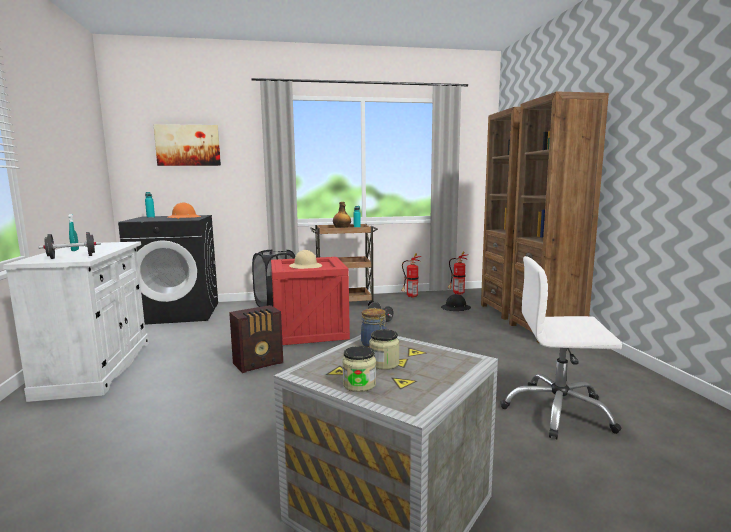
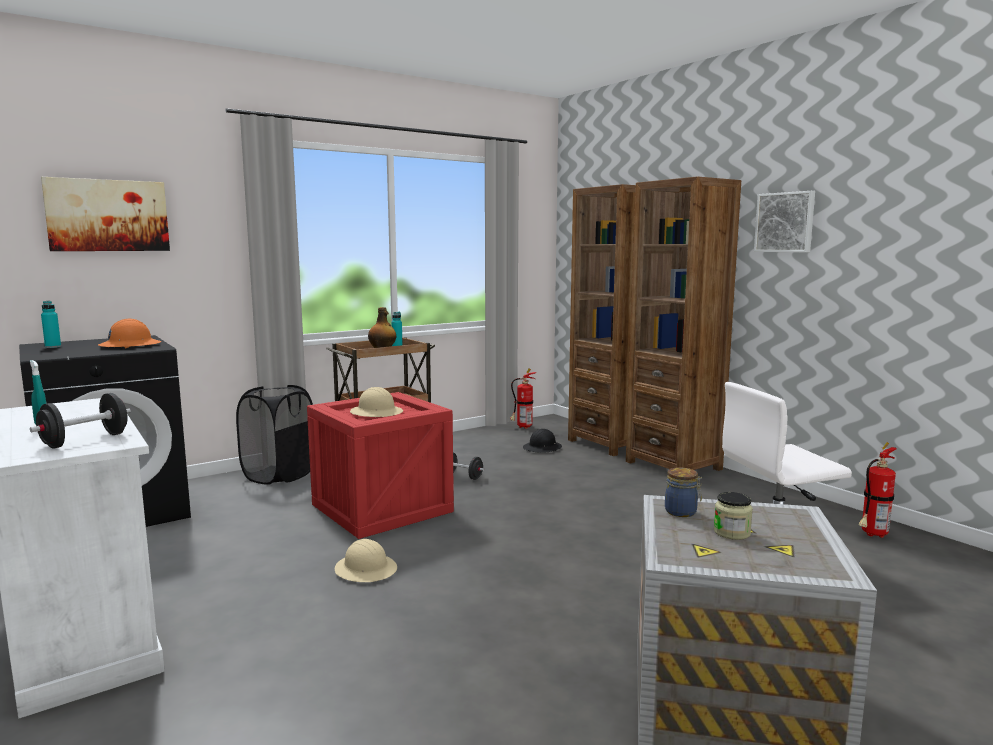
camera: 25 degrees left, 0 degrees up
radio [229,305,283,373] -> beige hard hat [335,539,397,582]
jar [342,346,376,392] -> none
fire extinguisher [401,253,421,298] -> fire extinguisher moved to [858,442,897,538]
none -> picture [754,191,815,252]

